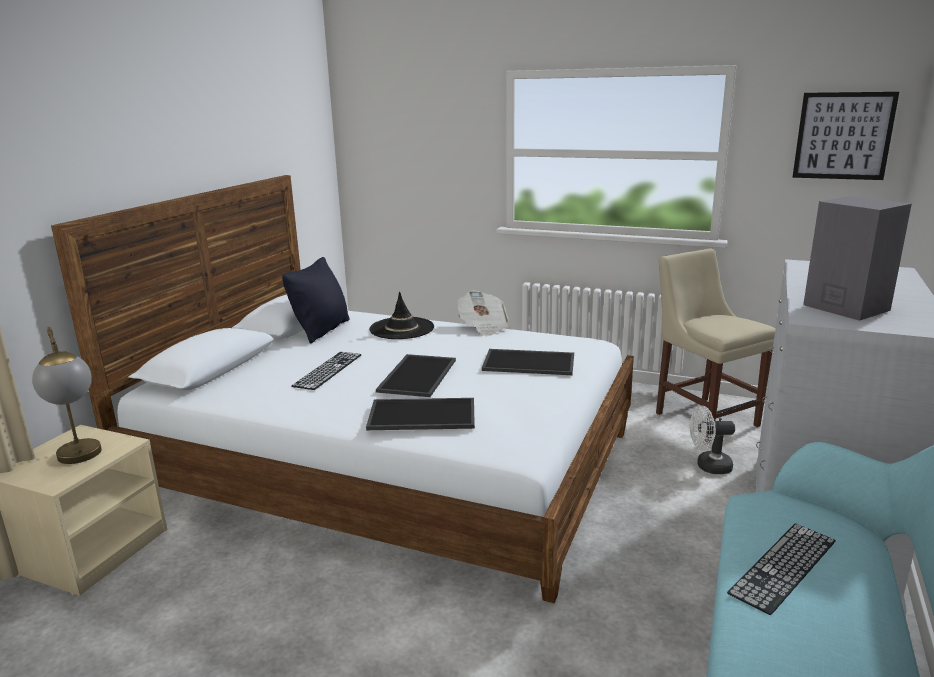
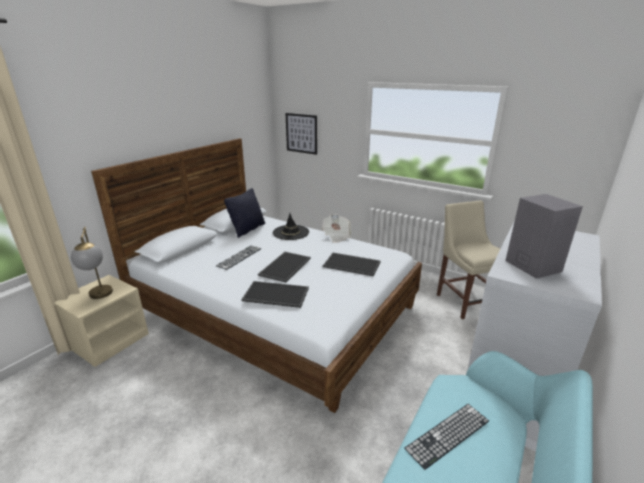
camera: 10 degrees right, 5 degrees up
white fan [690,406,735,474] -> none
picture [793,92,899,180] -> picture moved to [286,113,317,155]

